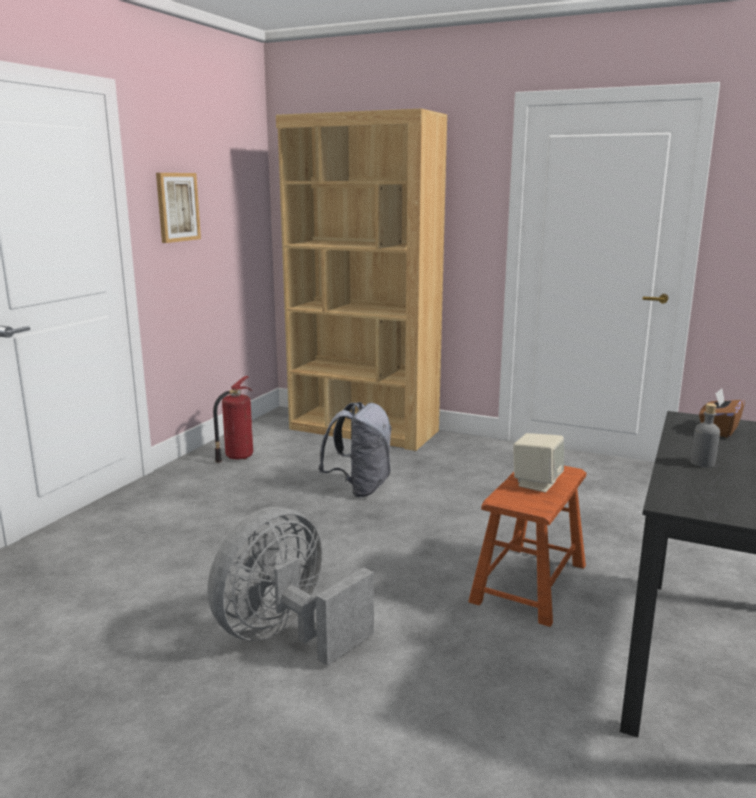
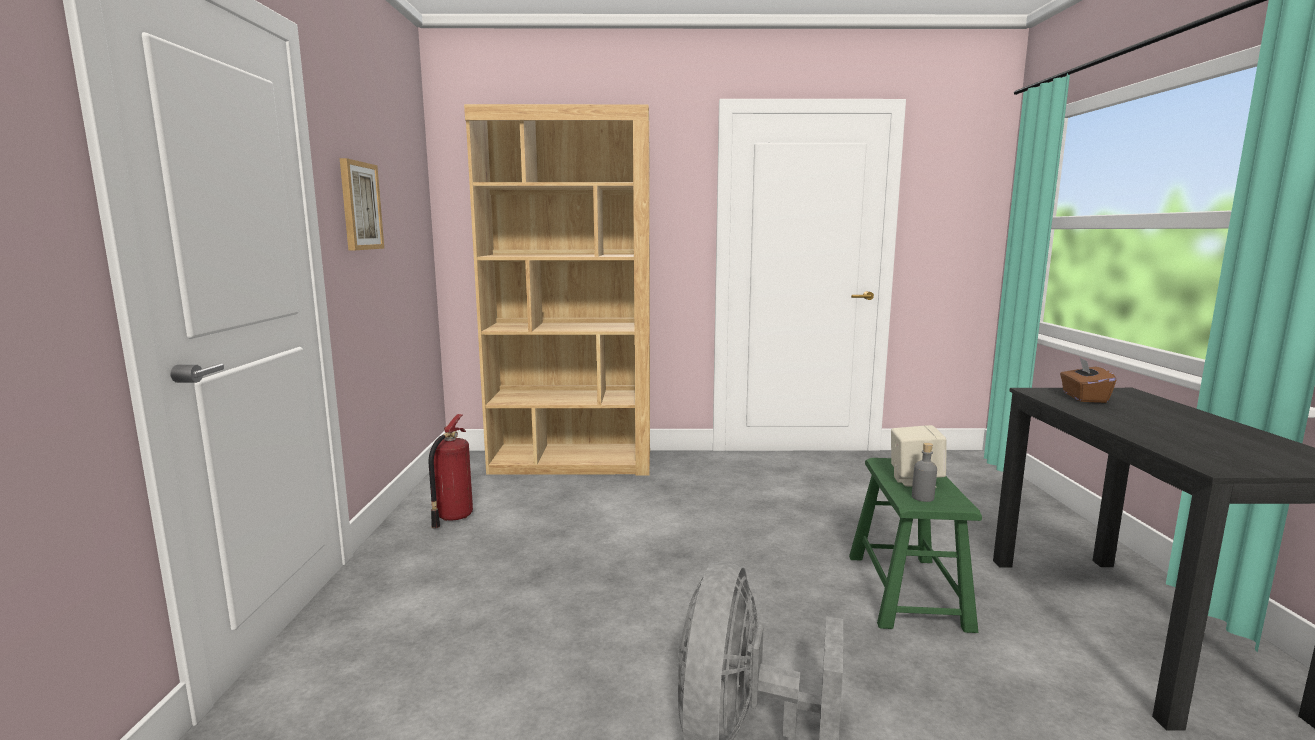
camera: 25 degrees left, 5 degrees down
grey backpack [318,402,392,497] -> none
brown stool [468,466,587,627] -> green stool [849,458,982,633]
grey bottle [690,403,720,467] -> grey bottle moved to [912,443,937,502]

